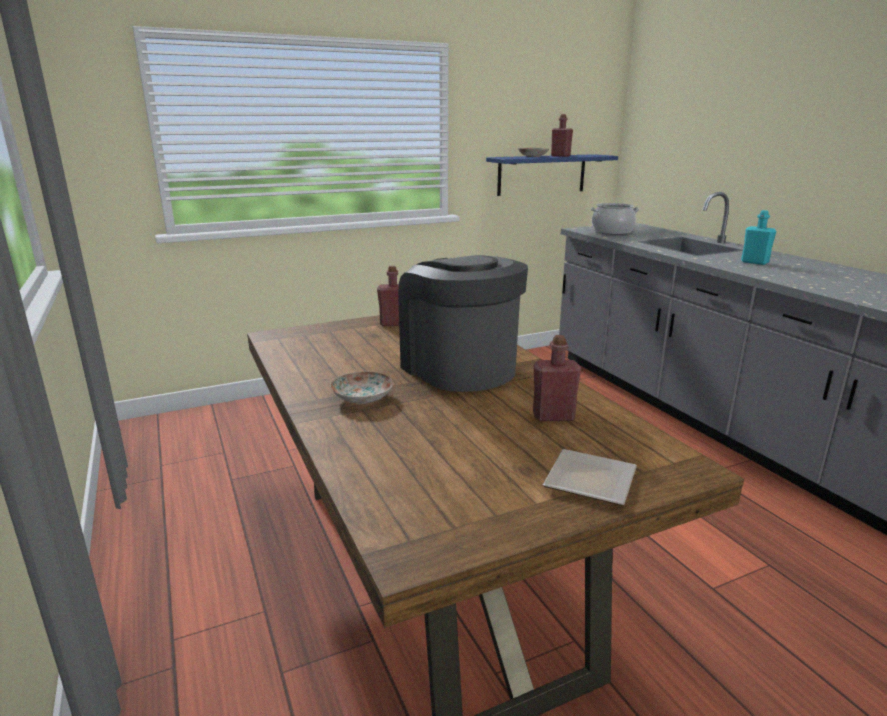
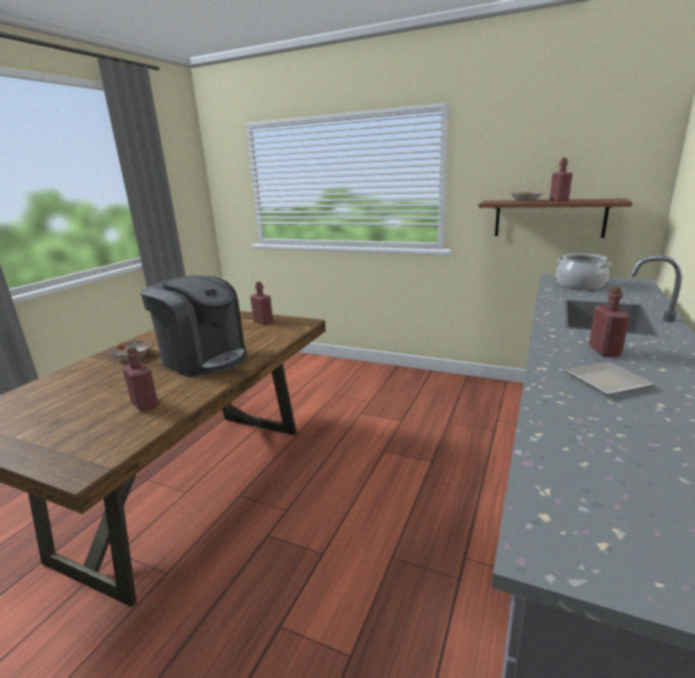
camera: 50 degrees right, 0 degrees up
coffee machine [398,255,528,392] -> coffee machine turned 105 degrees clockwise [140,275,247,377]
blue shelf [486,154,618,196] -> brown shelf [479,199,632,238]
plate [543,449,637,506] -> plate moved to [564,362,655,395]
turquoise bottle [741,210,777,265] -> red bottle [589,287,630,357]

